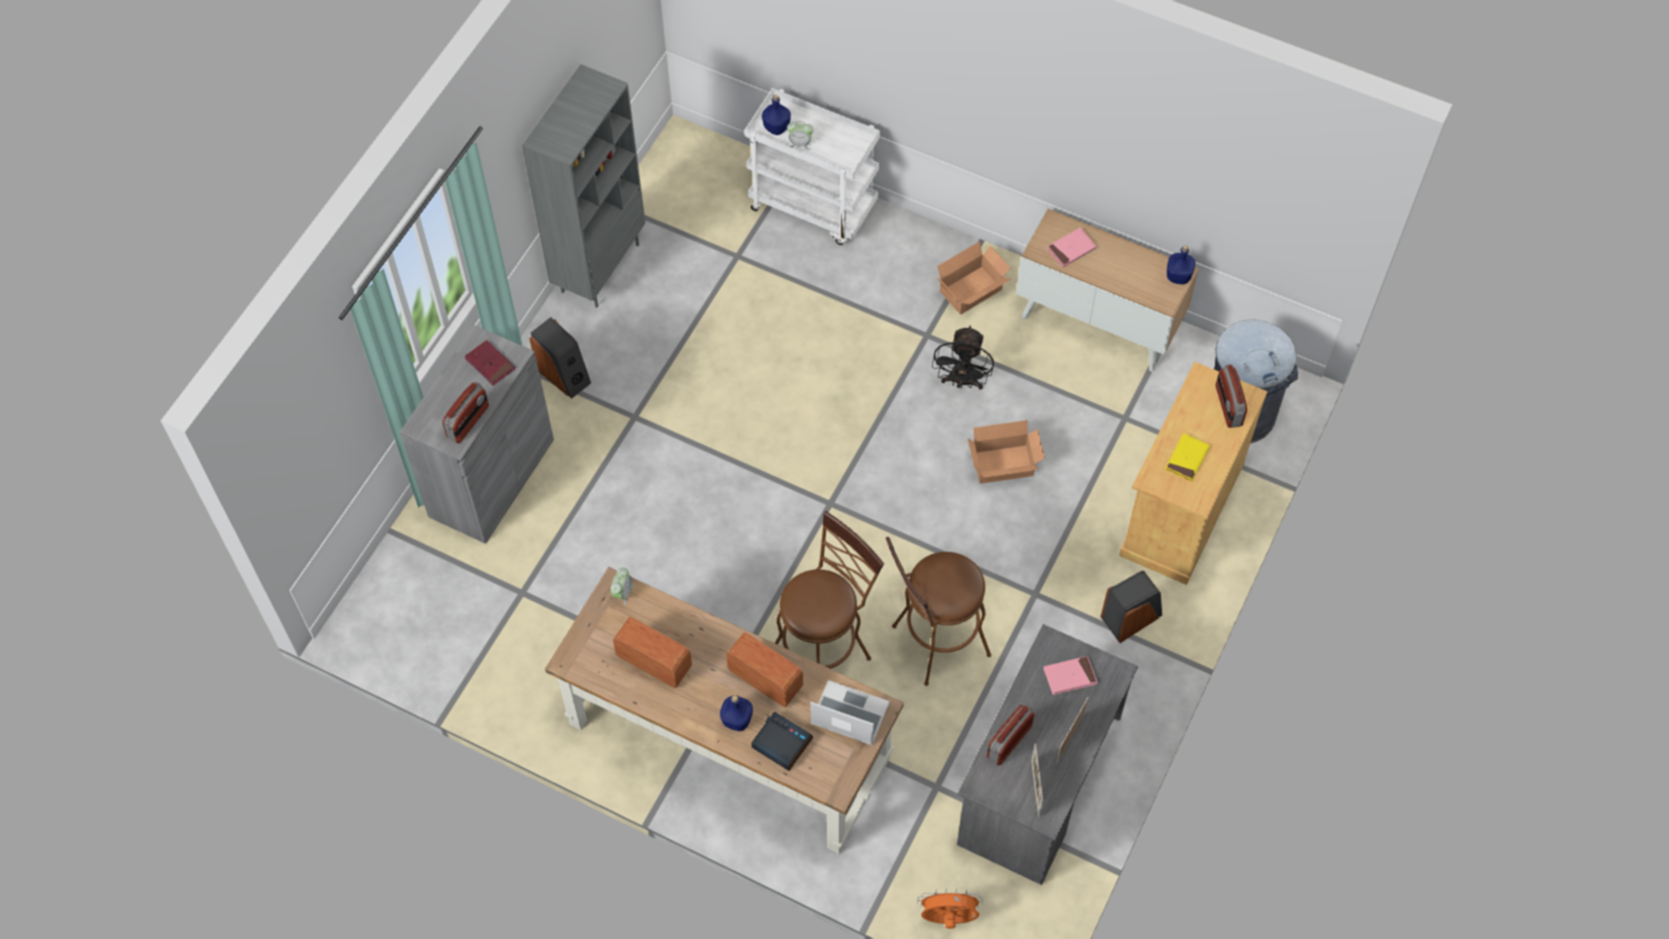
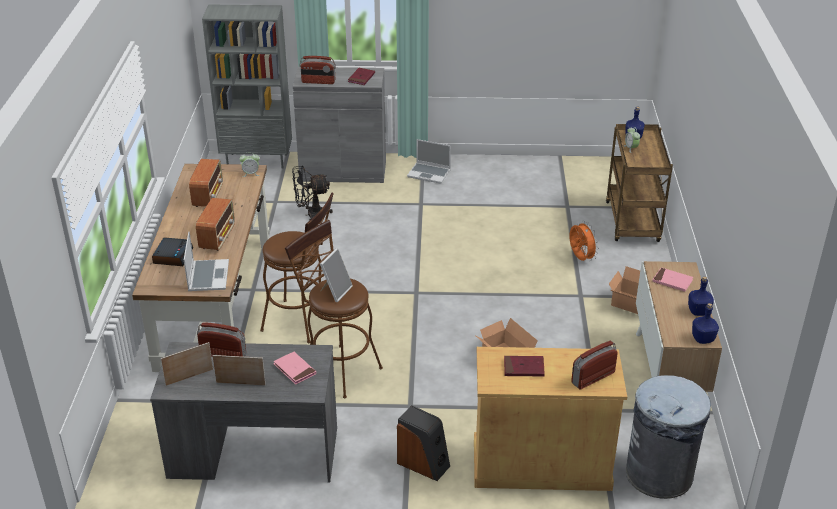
camera: 65 degrees right, 25 degrees down
grey bookcase [522,64,645,308] -> grey bookcase moved to [202,5,292,169]
speaker [530,317,591,399] -> laptop [407,139,451,184]
blue bottle [720,695,753,731] -> blue bottle moved to [688,276,714,316]
white cart [745,88,880,245] -> brown cart [606,124,673,242]
orange fan [917,888,983,929] -> orange fan moved to [569,221,599,261]
black fan [932,325,994,390] -> black fan moved to [292,165,333,220]
yellow book [1165,433,1210,482] -> red book [504,356,545,376]
none -> picture frame [320,248,353,302]

